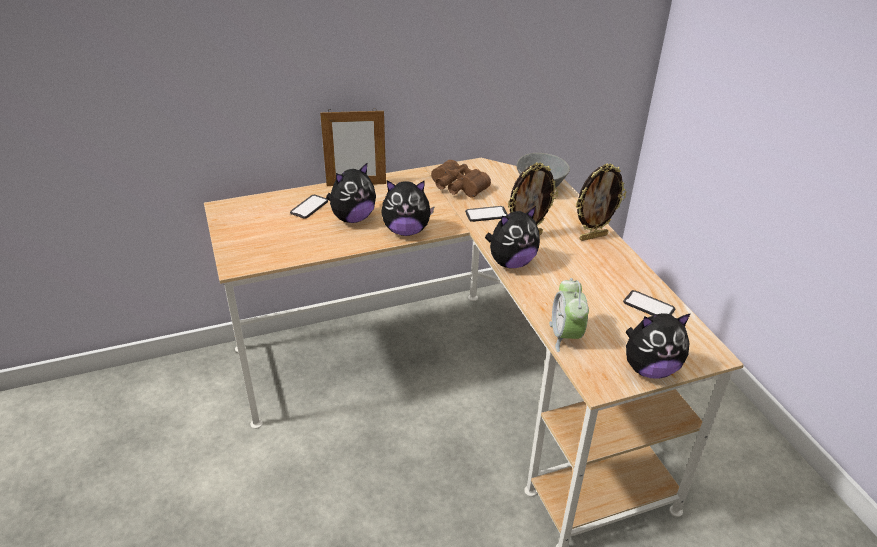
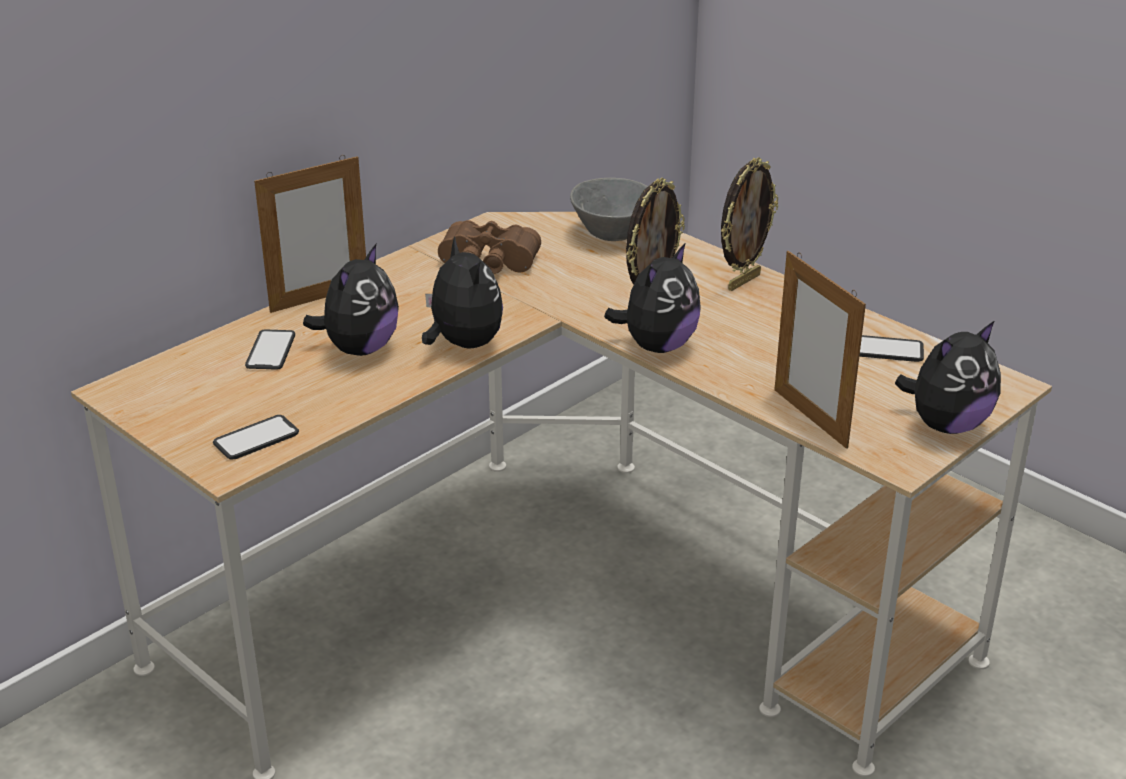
camera: 25 degrees left, 5 degrees down
plush toy [381,180,435,236] -> plush toy turned 90 degrees counterclockwise [422,237,503,349]
phone [465,206,508,222] -> phone moved to [213,415,299,460]
alarm clock [549,278,589,352] -> picture frame [774,251,866,449]

